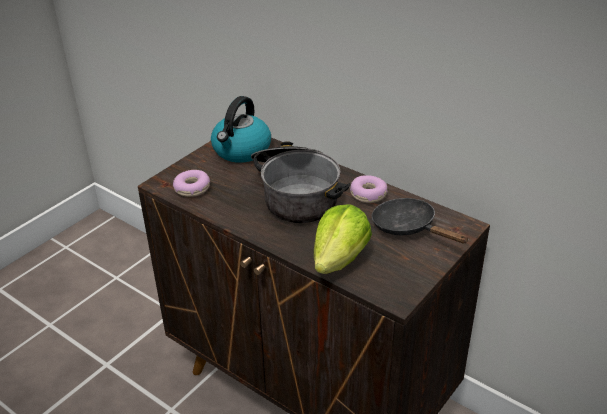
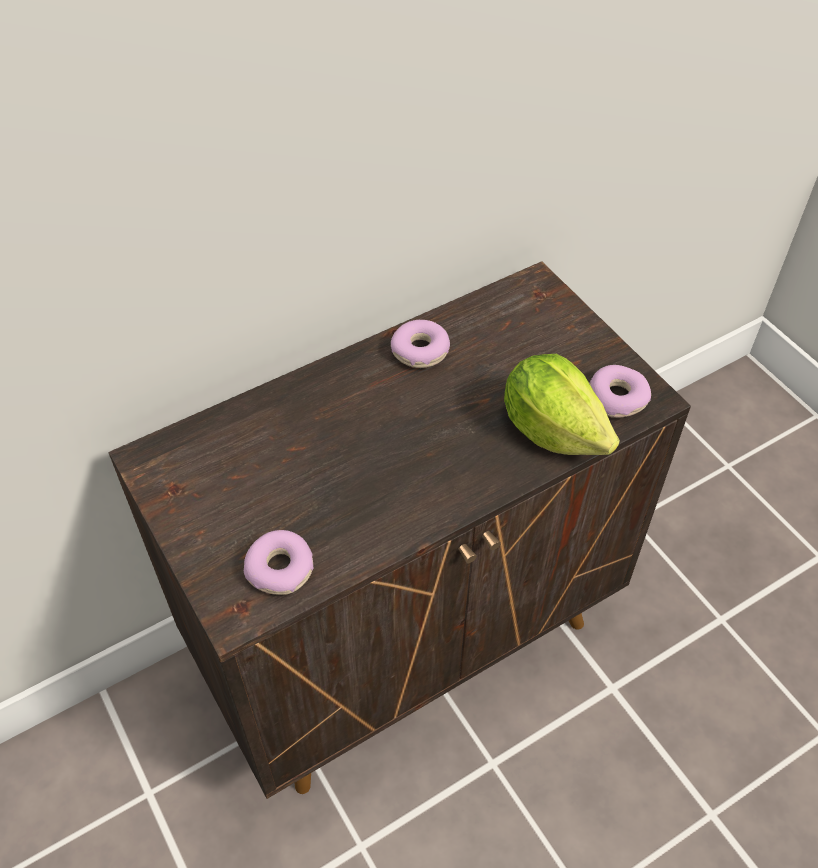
camera: 70 degrees left, 15 degrees up
kettle [211,96,271,163] -> none
cooking pot [251,141,350,223] -> none
black frying pan [372,198,469,243] -> none
none -> donut [589,365,651,418]

